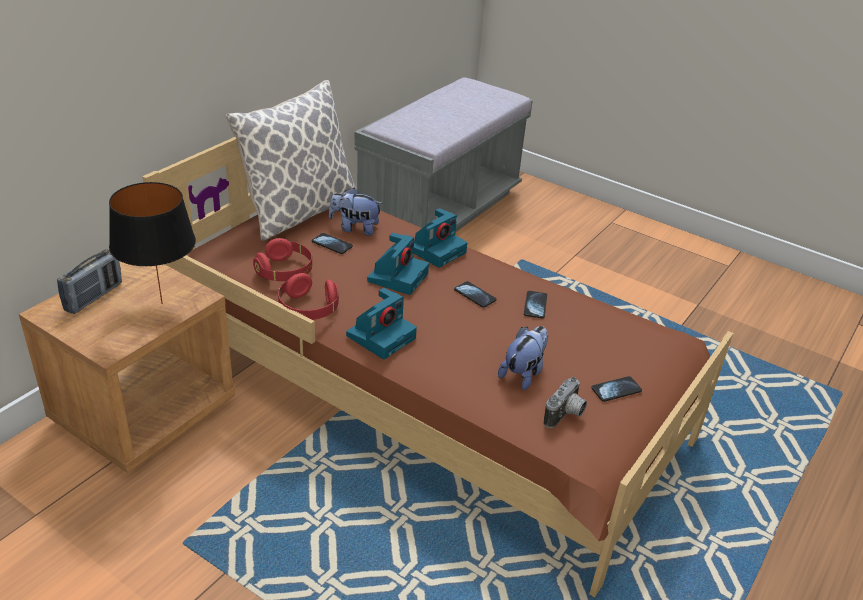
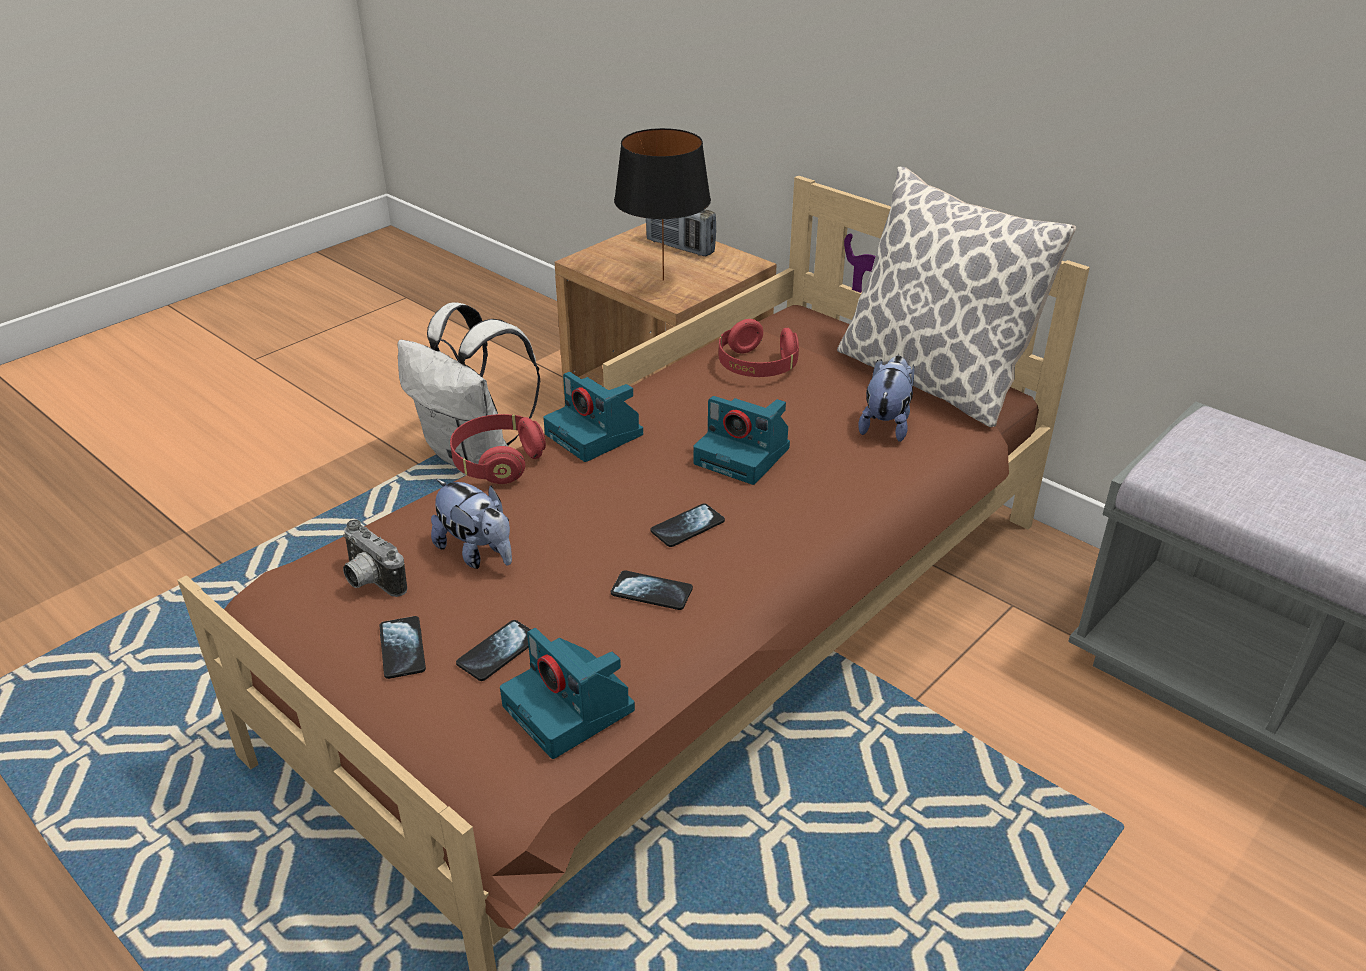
camera: 100 degrees right, 0 degrees up
red headphones [278,273,339,320] -> red headphones moved to [450,414,546,484]
phone [312,233,353,254] -> phone moved to [456,620,531,681]
camera [413,208,467,268] -> camera moved to [500,628,635,759]
none -> white backpack [398,302,540,468]

